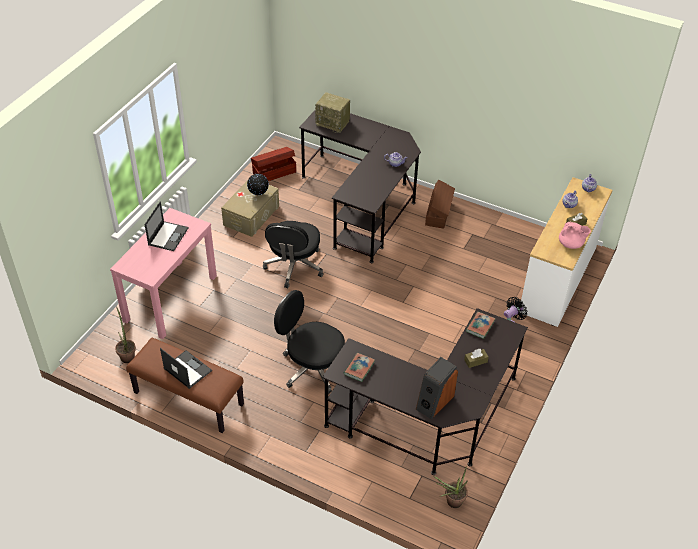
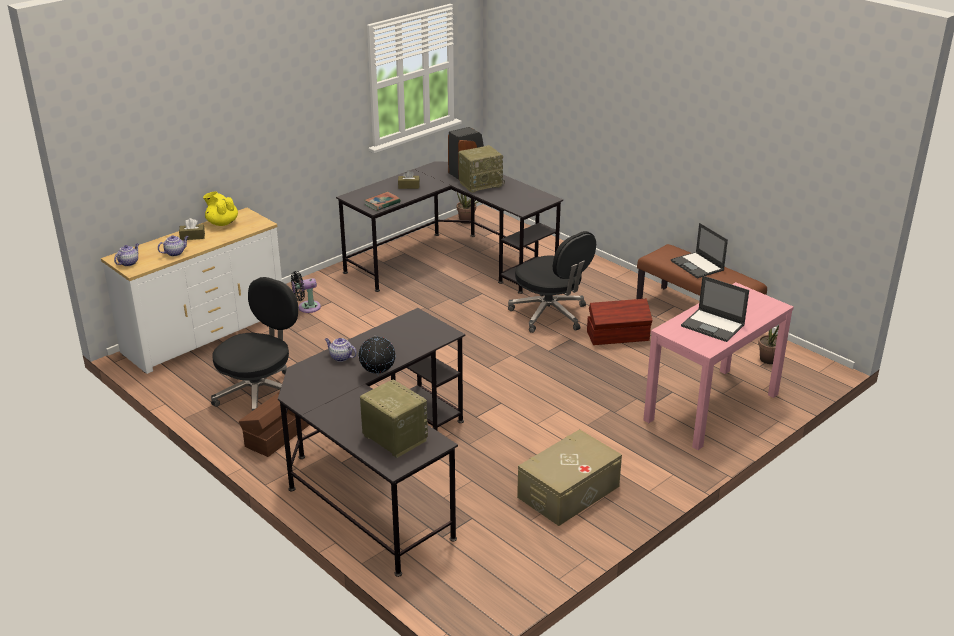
camera: 160 degrees left, 15 degrees down
laptop [144,201,188,251] -> laptop turned 90 degrees counterclockwise [681,276,749,342]
globe [247,174,269,195] -> globe moved to [359,335,396,376]
brown storage box [251,147,296,181] -> brown storage box moved to [587,299,653,345]
black office chair [263,221,324,288] -> black office chair moved to [211,277,298,411]
book [344,353,375,382] -> none
pink teapot [559,222,591,249] -> yellow teapot [203,191,238,226]
none -> radio [459,145,505,193]

